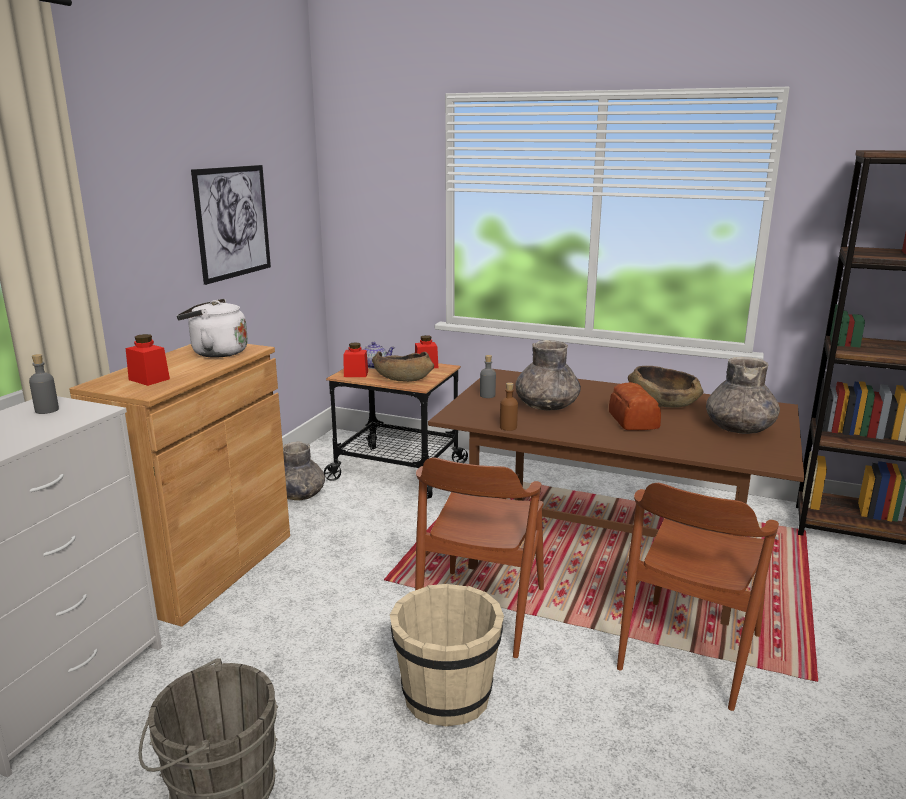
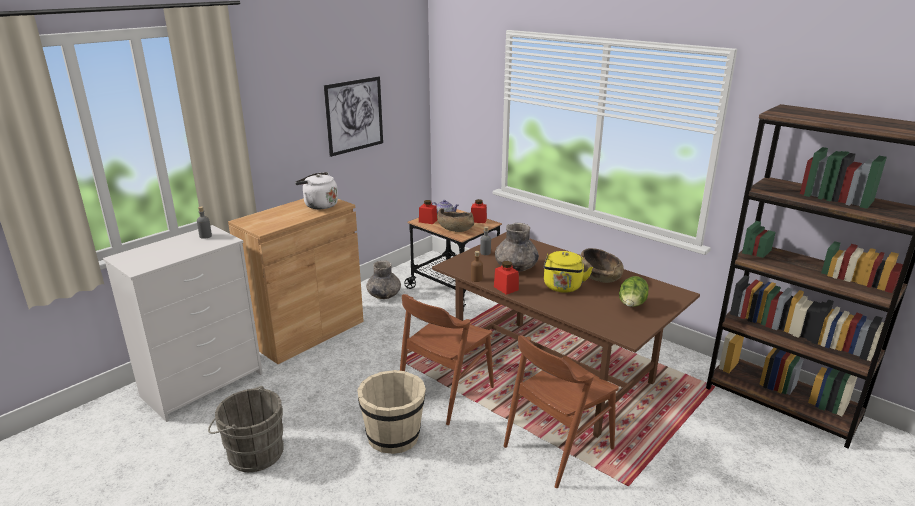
camera: 20 degrees right, 5 degrees up
red jar [126,334,170,386] -> red jar moved to [494,261,519,295]
bread [609,382,661,430] -> yellow kettle [544,251,593,292]
grey vase [706,357,780,434] -> lettuce [619,276,649,307]

